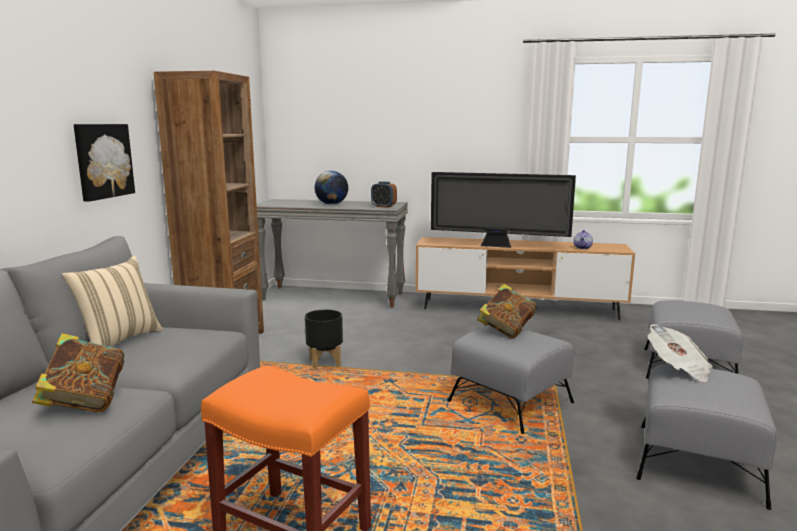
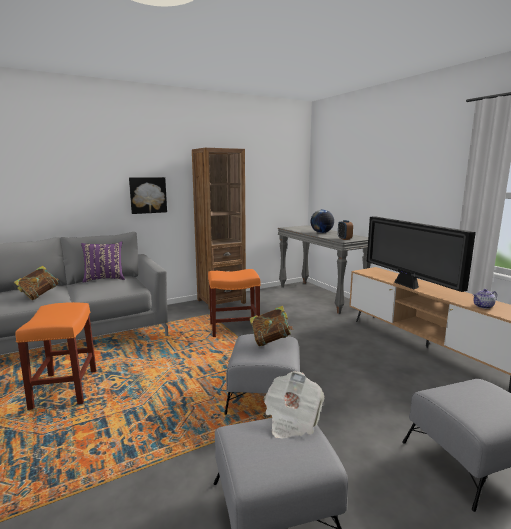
camera: 50 degrees right, 0 degrees up
beige pillow [61,255,163,347] -> purple pillow [81,241,125,283]
black planter [305,309,343,369] -> orange stool [208,269,261,337]

